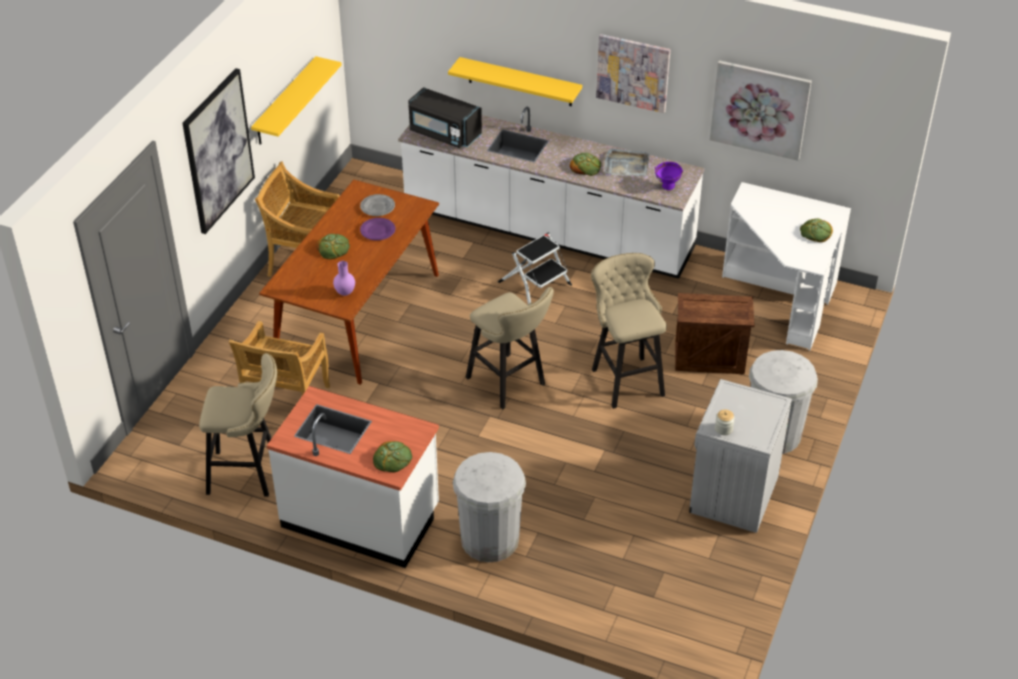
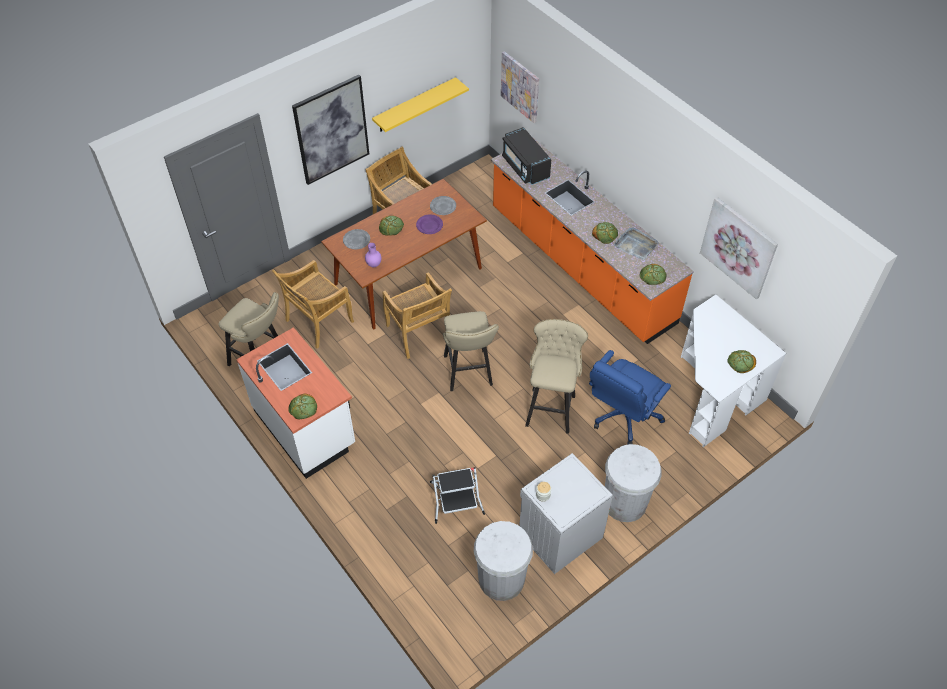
camera: 30 degrees right, 10 degrees up
white counter [398,106,705,279] -> orange counter [491,138,694,344]
yellow shelf [448,57,582,106] -> none
white trash can [453,452,526,562] -> white trash can moved to [474,521,533,601]
step ladder [498,232,572,304] -> step ladder moved to [430,467,485,524]
picture [596,34,671,113] -> picture moved to [501,51,539,123]
purple bowl [655,162,683,190] -> bread [639,264,666,285]
crate [675,293,755,374] -> blue office chair [589,350,671,444]
none -> grey plate [343,229,370,249]
none -> beige chair [383,272,452,359]

